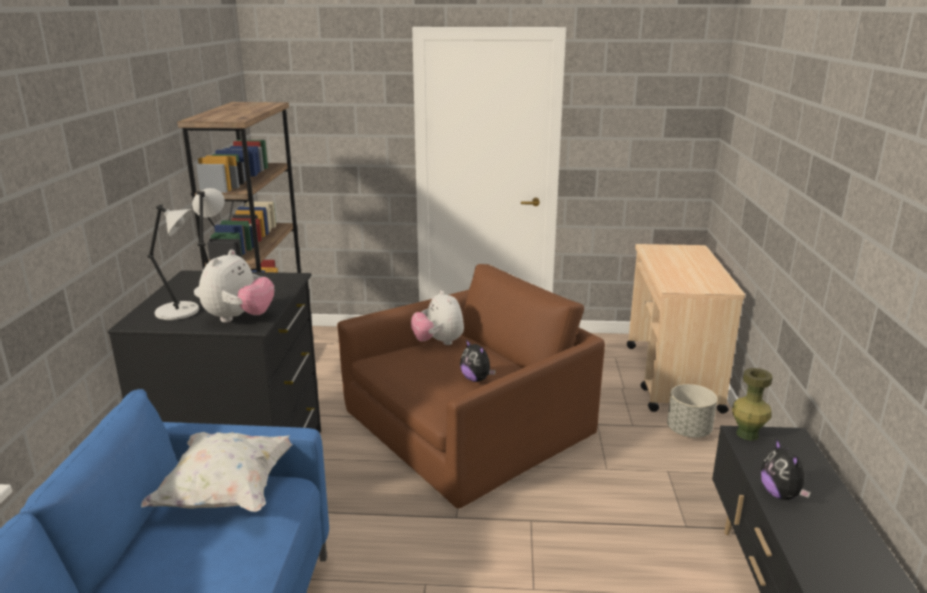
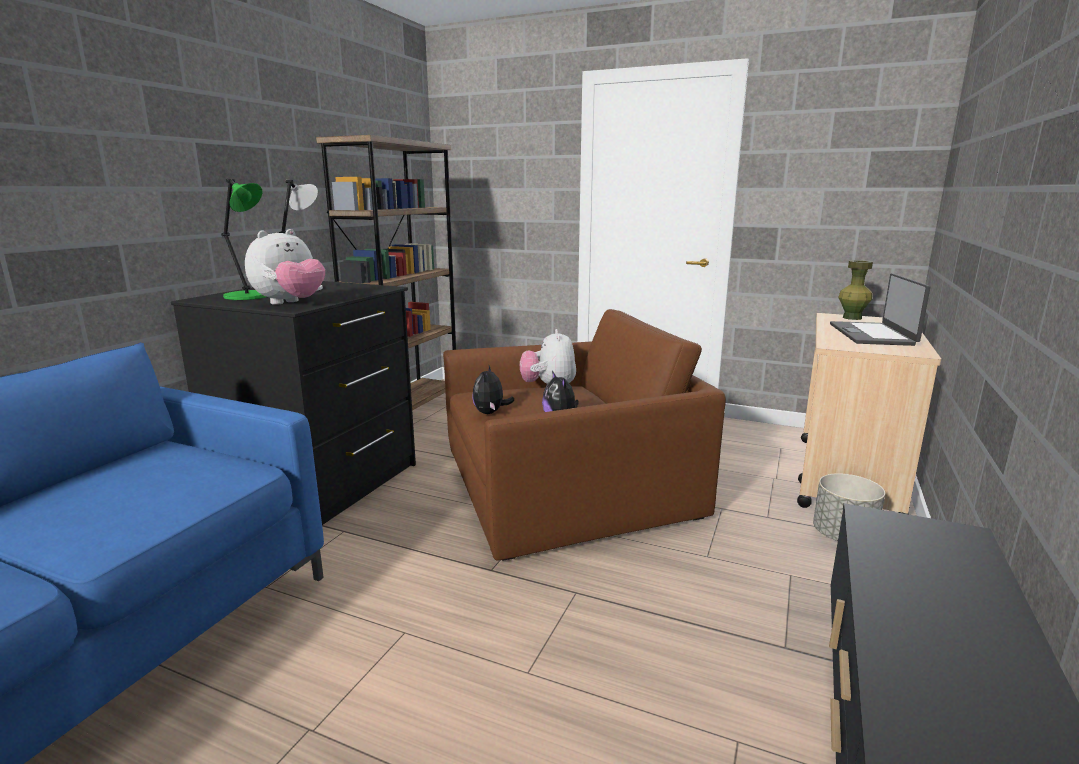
camera: 20 degrees right, 5 degrees down
white pillow [141,432,292,512] -> none
grey table lamp [147,204,199,320] -> green table lamp [221,179,266,300]
green vase [732,368,773,441] -> green vase moved to [838,260,873,320]
plush toy [761,438,811,500] -> plush toy moved to [472,365,514,414]
none -> laptop [830,273,930,346]

